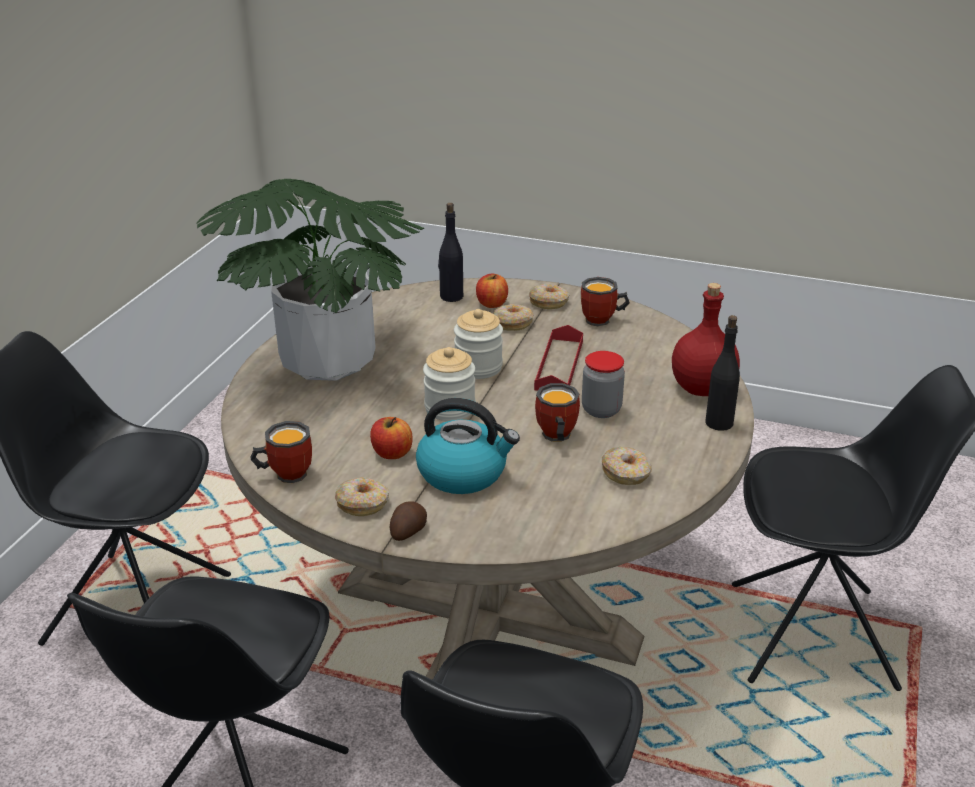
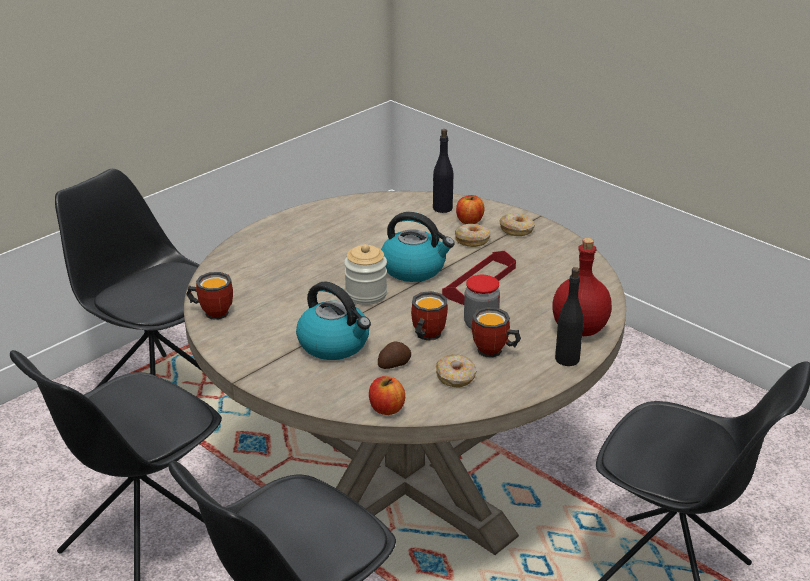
camera: 25 degrees right, 0 degrees up
potted plant [196,179,424,381] -> none
donut [335,477,389,516] -> none
apple [370,417,413,459] -> apple moved to [369,376,405,415]
potato [390,501,427,541] -> potato moved to [378,342,411,369]
jar [454,309,503,379] -> kettle [381,212,455,282]
mug [581,277,630,327] -> mug moved to [472,307,521,358]

